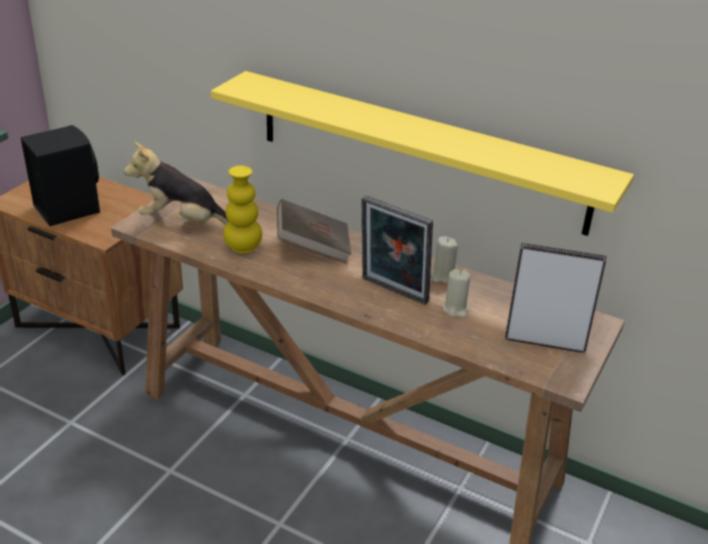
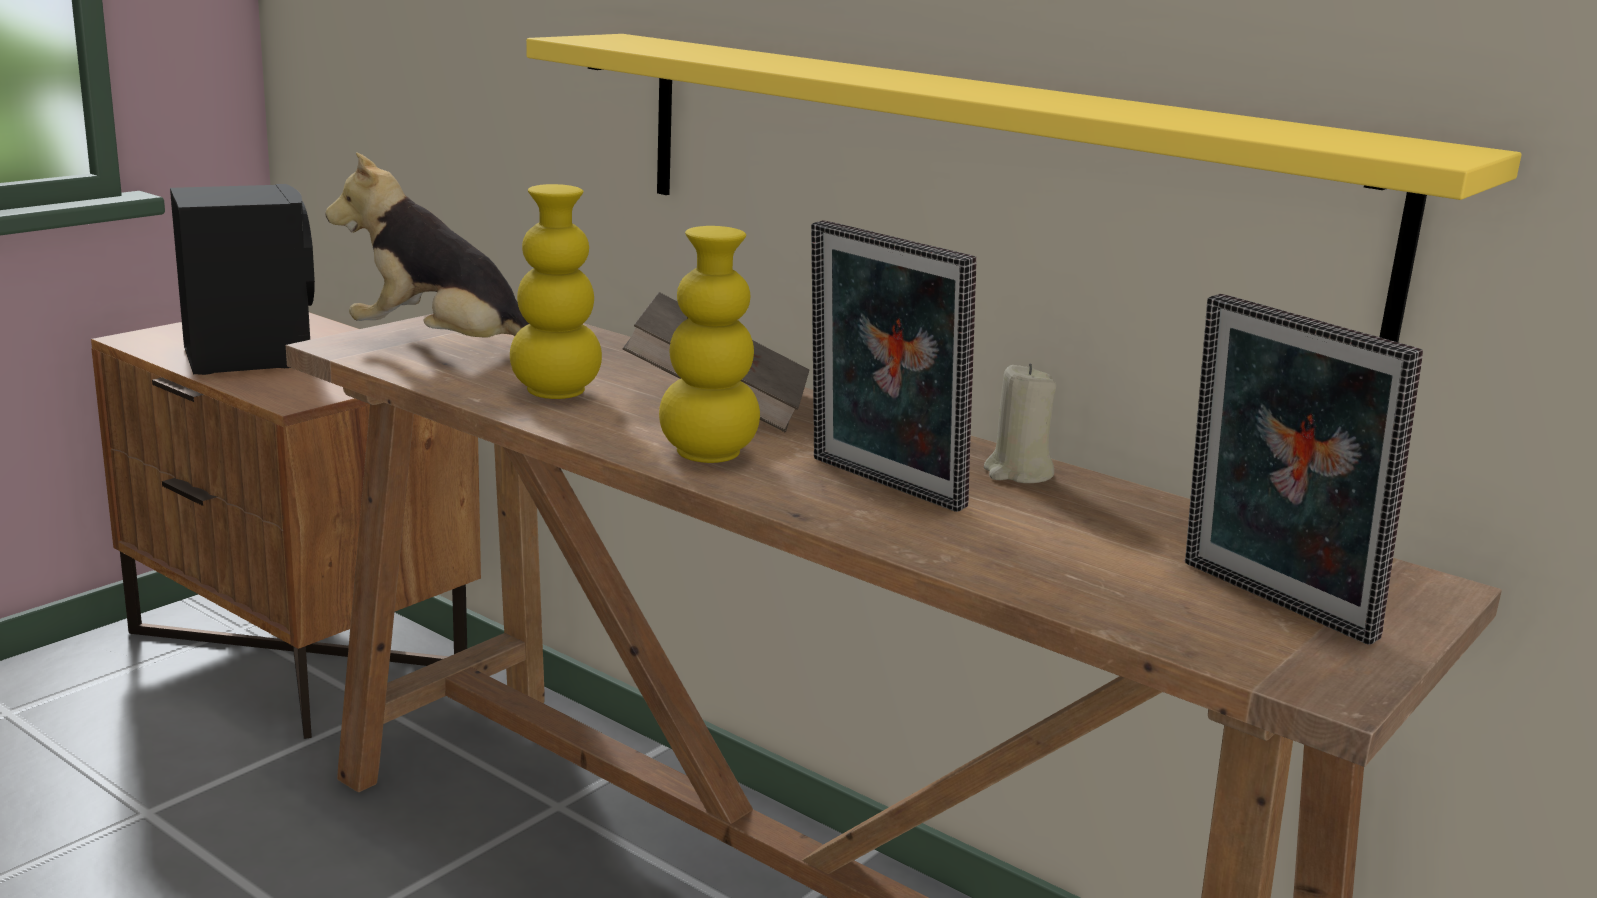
camera: 10 degrees right, 15 degrees down
beige candle [442,269,471,318] -> none
picture frame [505,243,607,353] -> picture frame turned 150 degrees counterclockwise [1185,294,1423,645]
none -> yellow vase [659,226,760,463]

